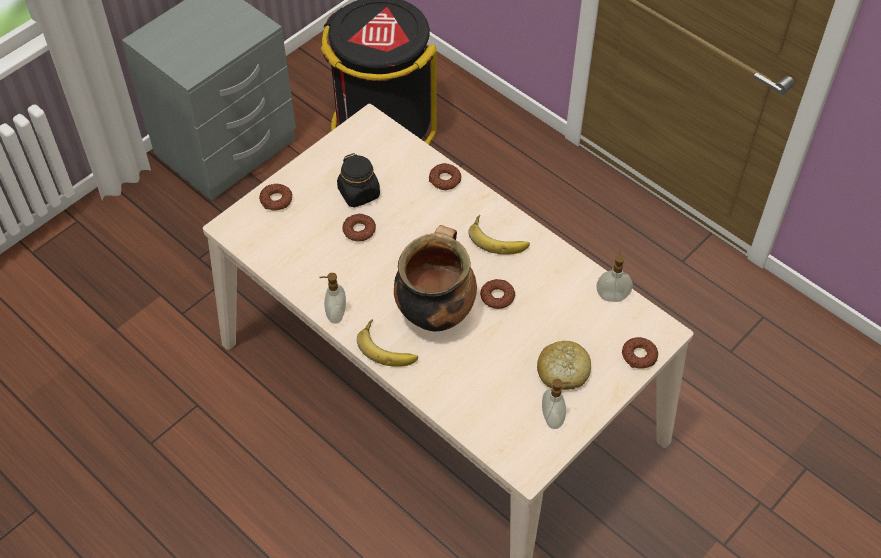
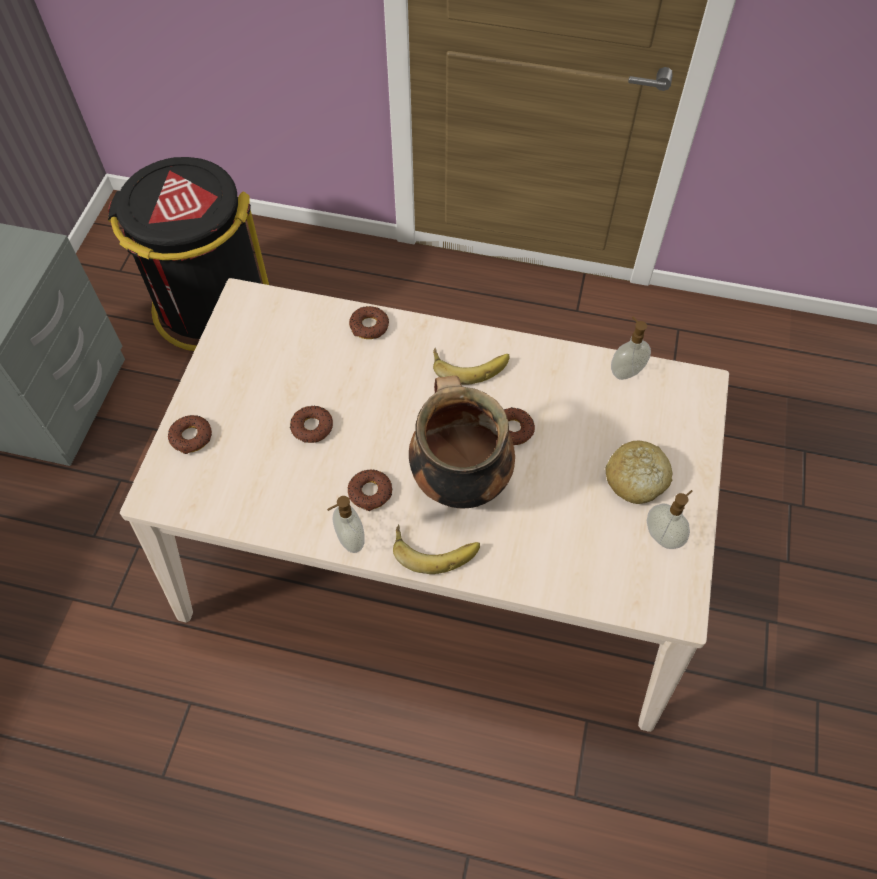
camera: 30 degrees left, 5 degrees up
black jar [337,153,380,207] -> none
donut [622,337,658,369] -> donut moved to [348,470,392,511]

